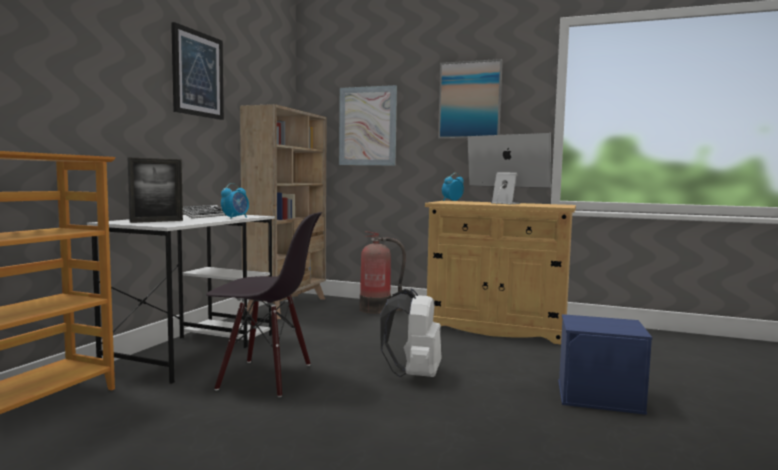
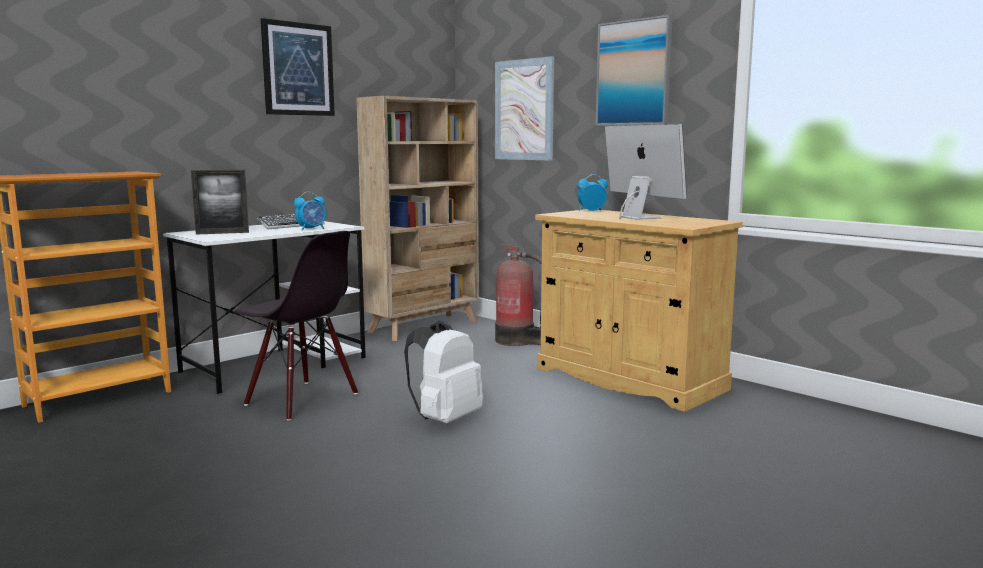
camera: 25 degrees right, 5 degrees up
blue storage box [558,314,652,415] -> none

